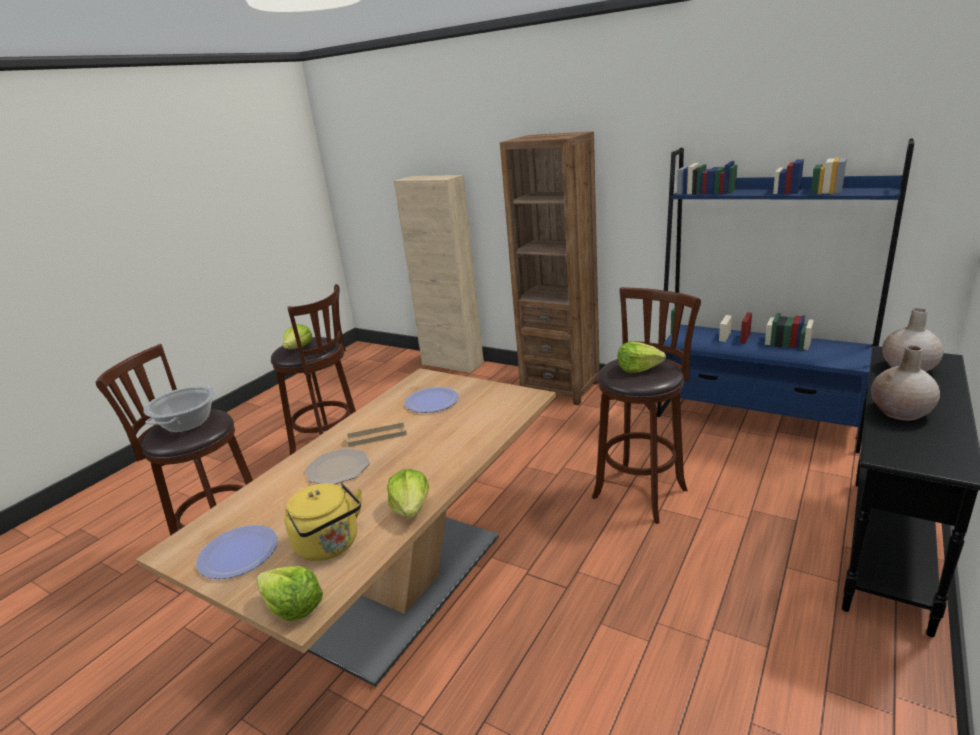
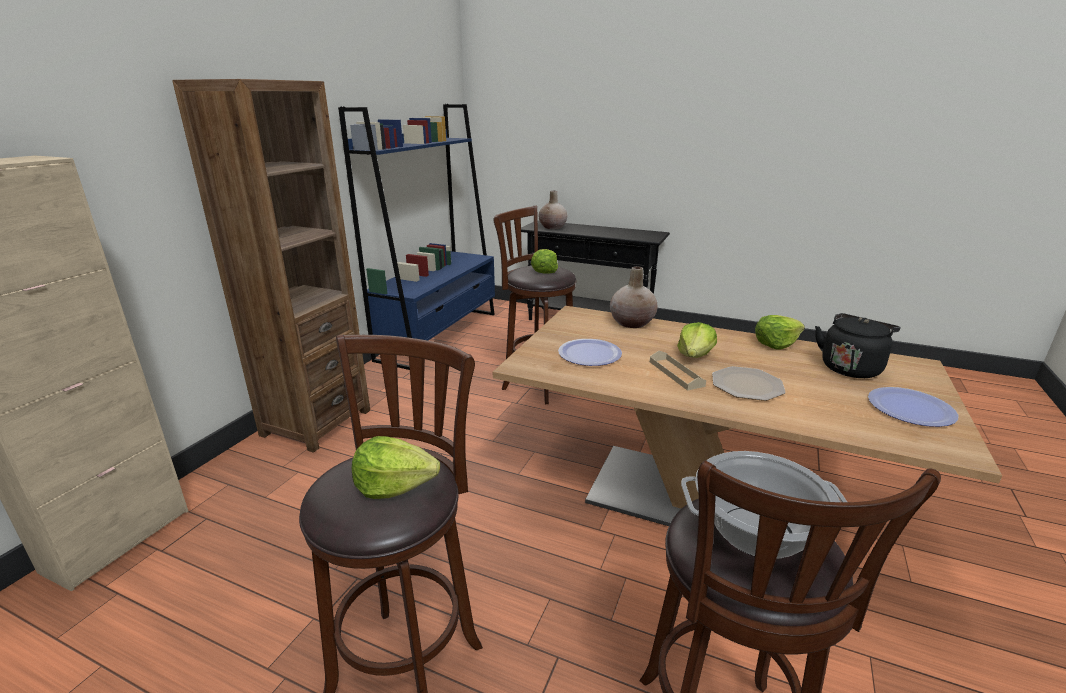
camera: 100 degrees left, 0 degrees up
lettuce [256,566,323,621] -> lettuce moved to [677,322,717,358]
yellow kettle [284,482,362,561] -> black kettle [815,313,901,378]
beige vase [871,346,940,421] -> beige vase moved to [610,266,658,328]

